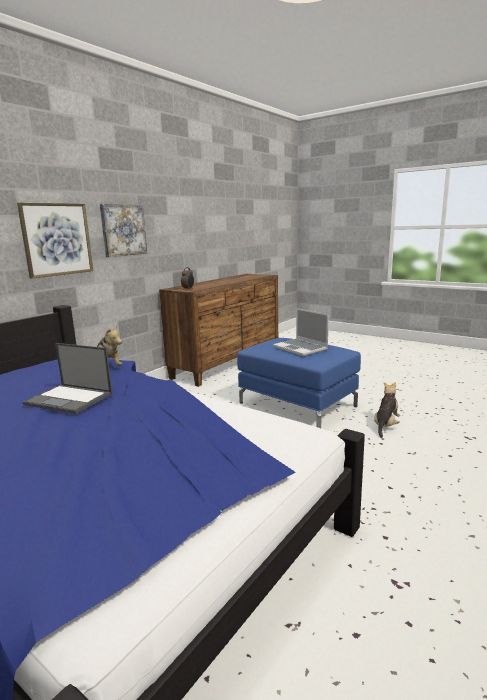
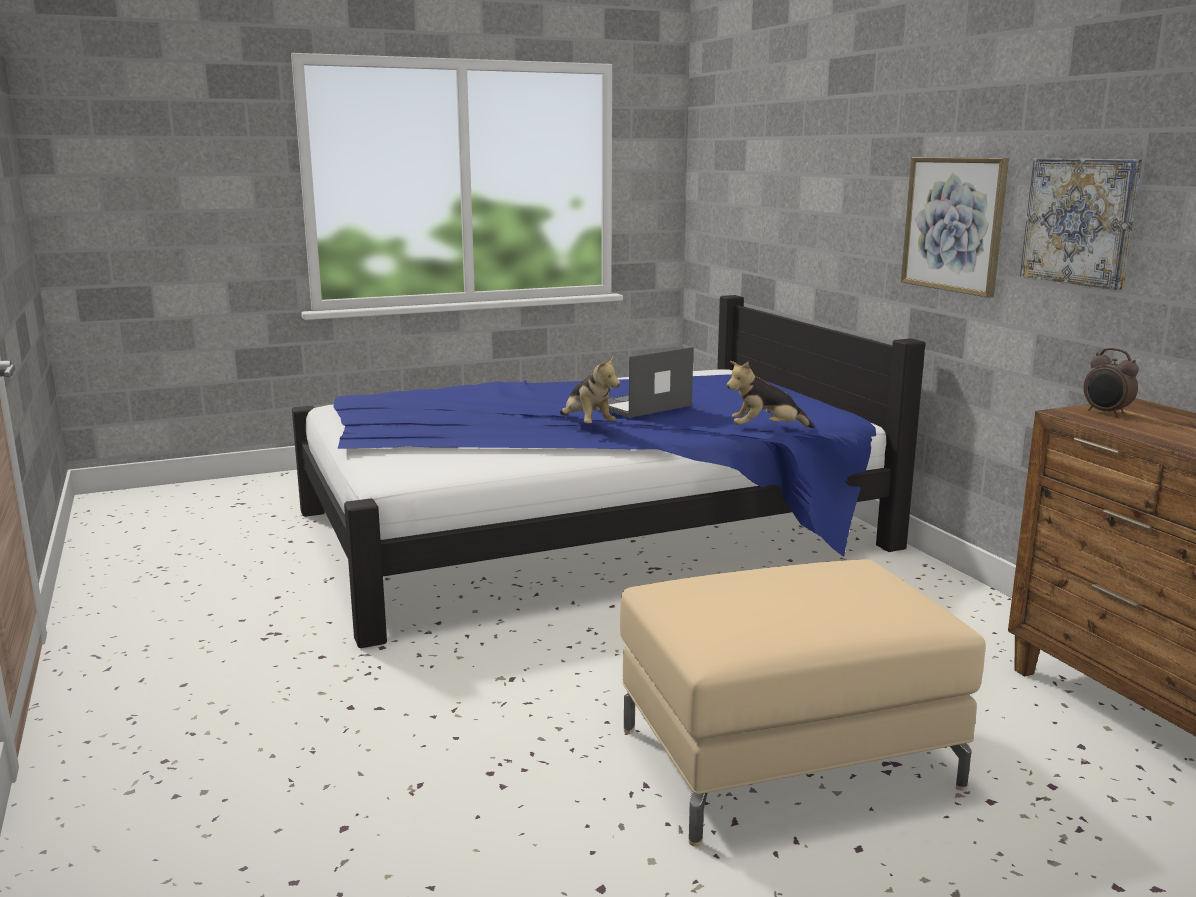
camera: 120 degrees right, 0 degrees up
blue ottoman [237,338,361,428] -> beige ottoman [620,559,986,847]
laptop [273,308,329,356] -> none
plush toy [374,382,400,438] -> plush toy moved to [560,357,620,423]

